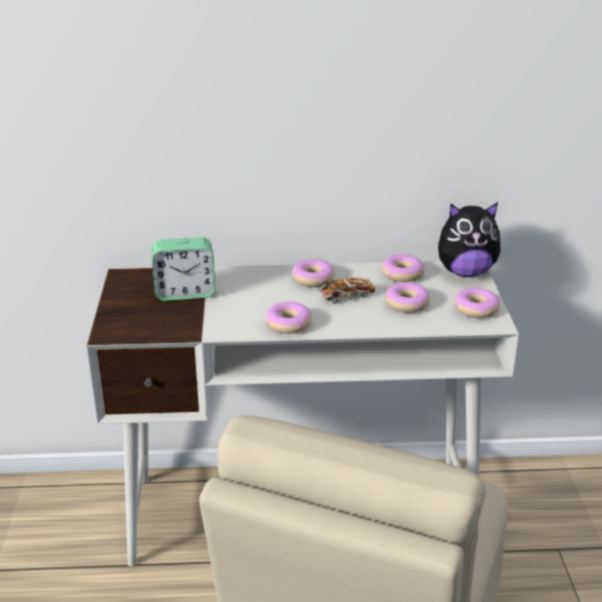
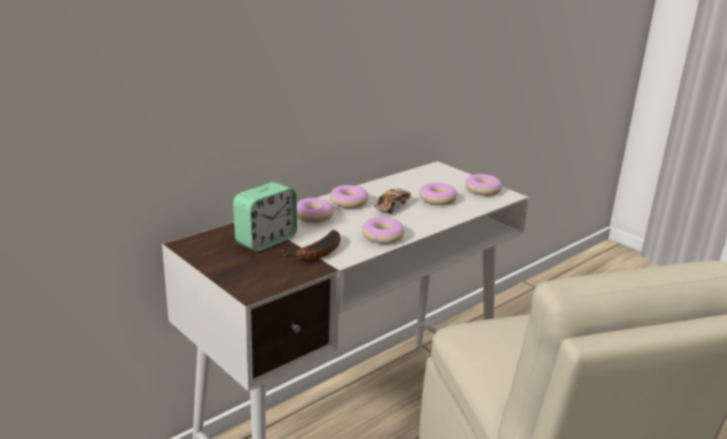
camera: 40 degrees left, 5 degrees down
donut [382,254,424,282] -> donut moved to [297,198,334,223]
plush toy [438,202,501,277] -> none
none -> banana [282,230,340,261]

